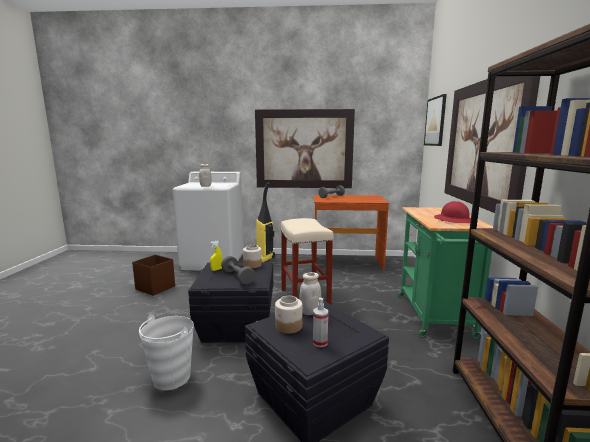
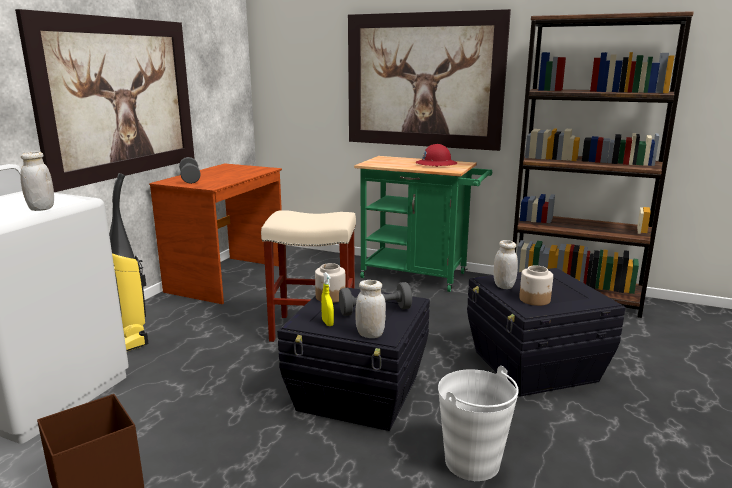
camera: 70 degrees left, 5 degrees up
spray bottle [313,298,328,347] -> none
picture [424,94,447,146] -> none
none -> white jar [355,280,386,338]

